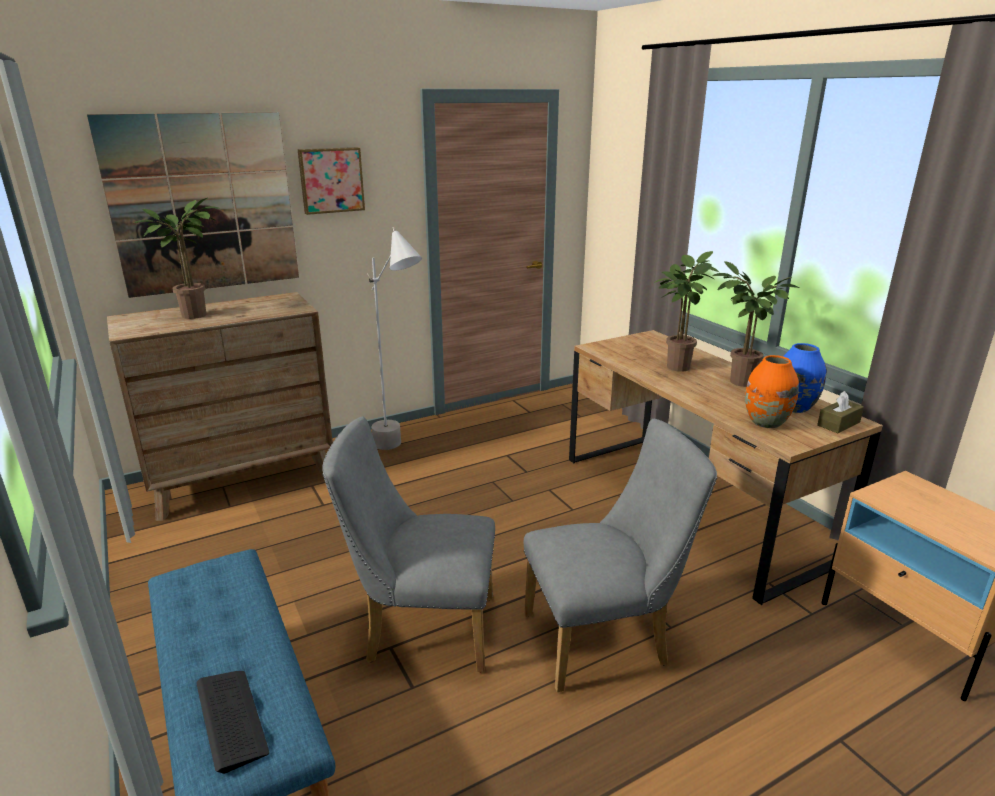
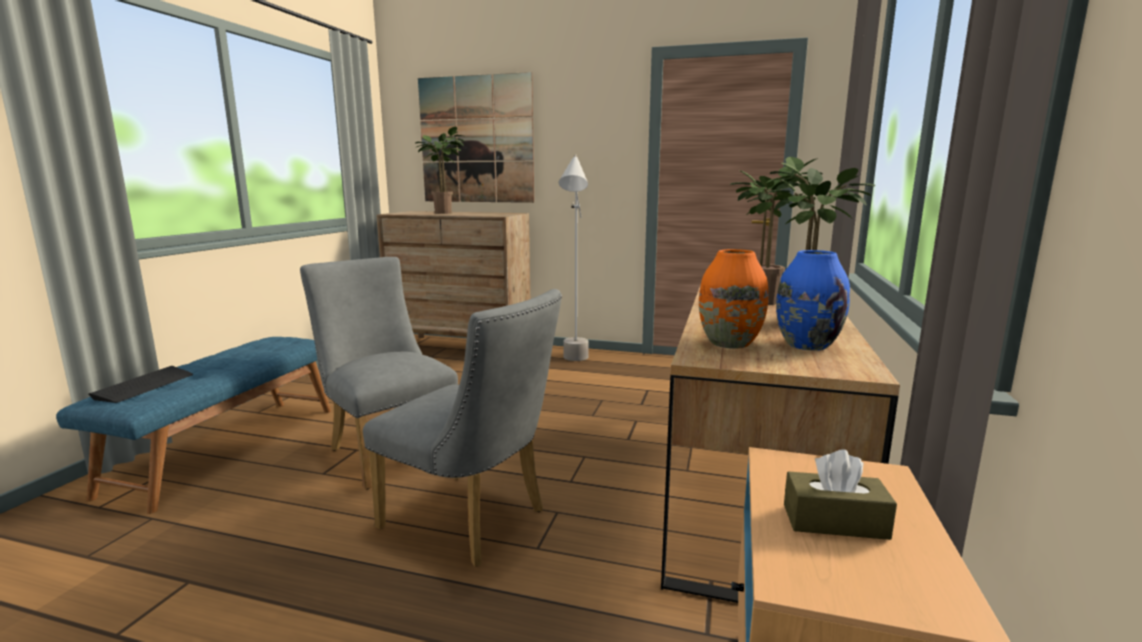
camera: 45 degrees right, 10 degrees down
picture [297,147,365,215] -> none
brown tissue box [817,391,864,433] -> brown tissue box moved to [784,449,897,540]

